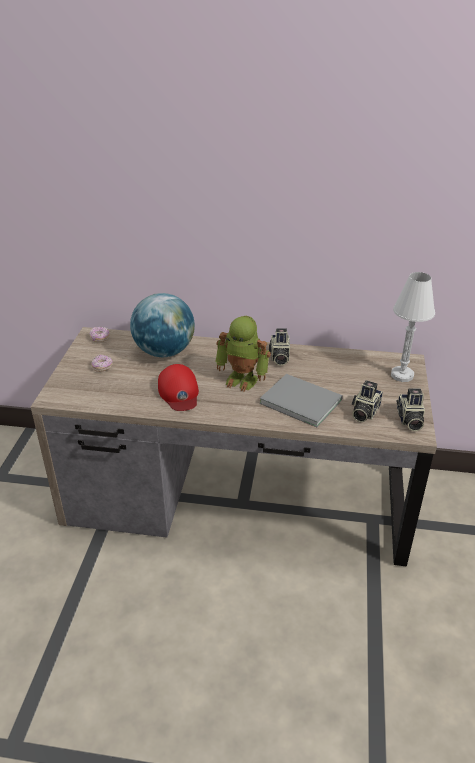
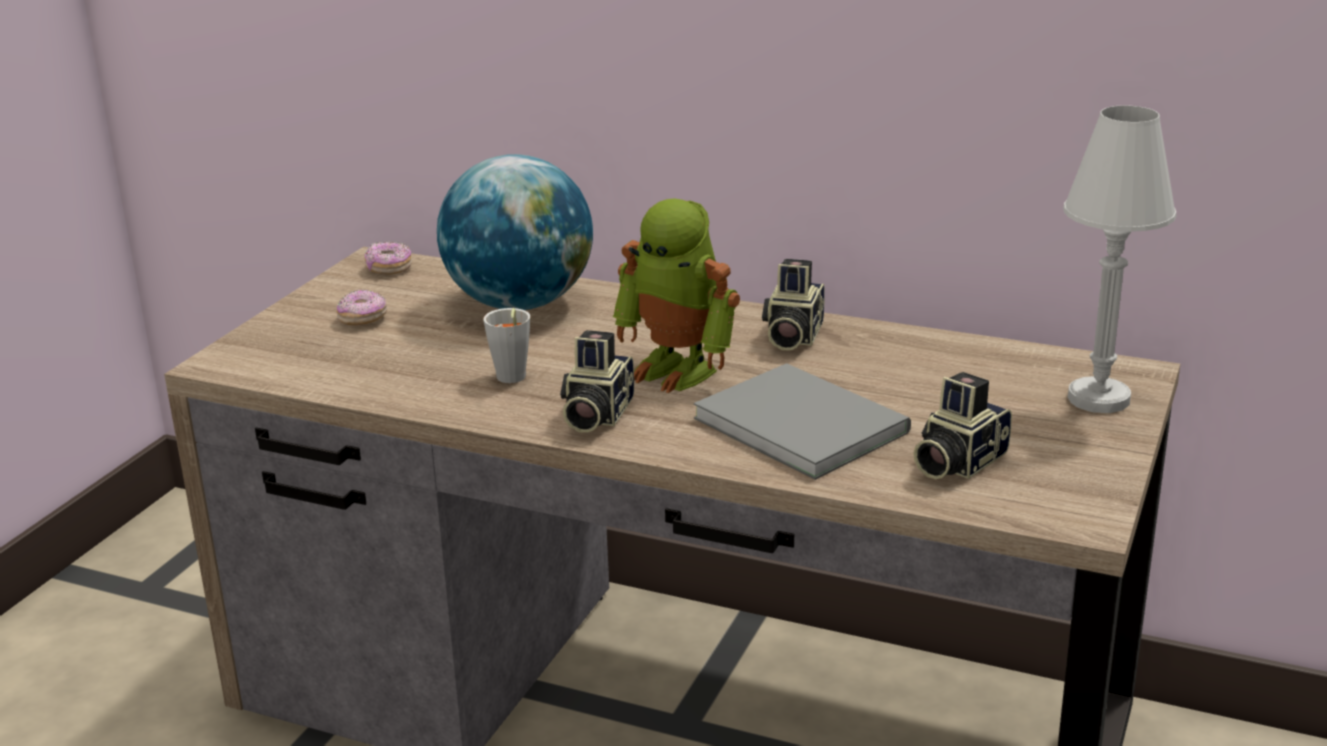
camera: 15 degrees right, 10 degrees down
red cap [158,364,199,411] -> grey cup [483,308,530,383]
camera [396,388,425,431] -> camera moved to [560,330,634,433]

